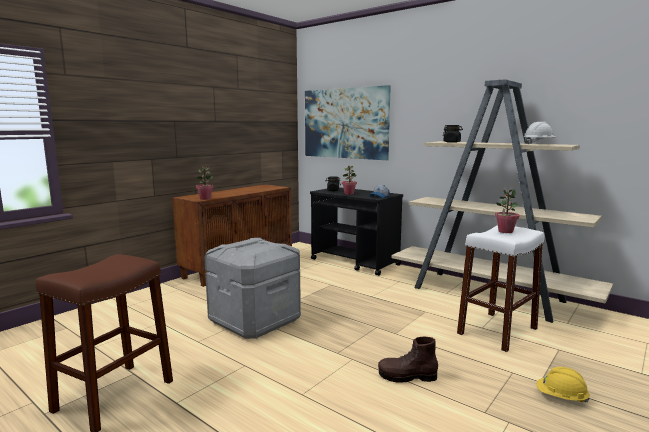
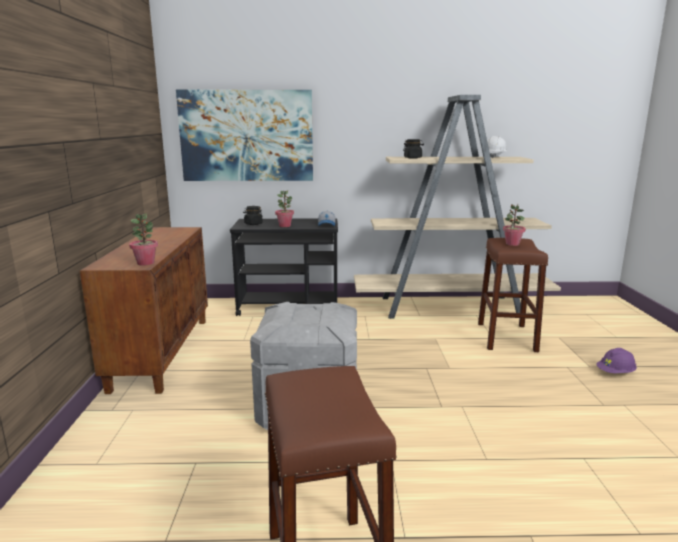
camera: 40 degrees left, 5 degrees up
brown boot [378,337,438,383] -> none
white stool [457,225,544,352] -> brown stool [478,238,548,352]
yellow hard hat [537,367,590,403] -> purple hard hat [596,348,637,373]

